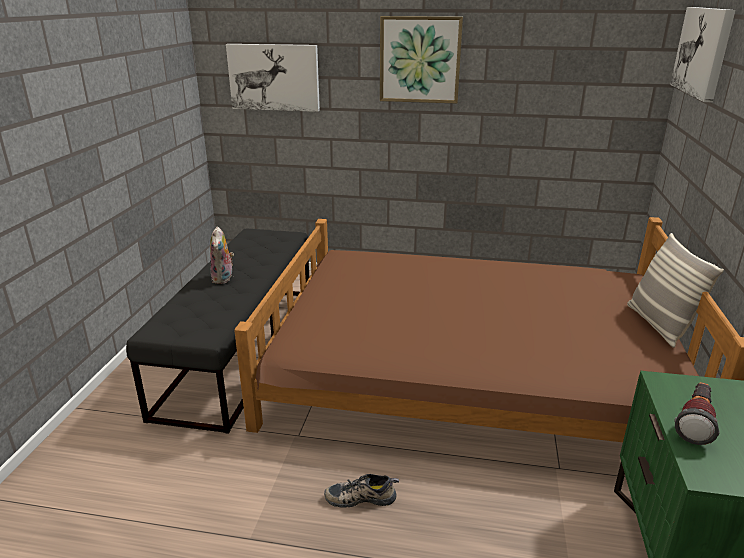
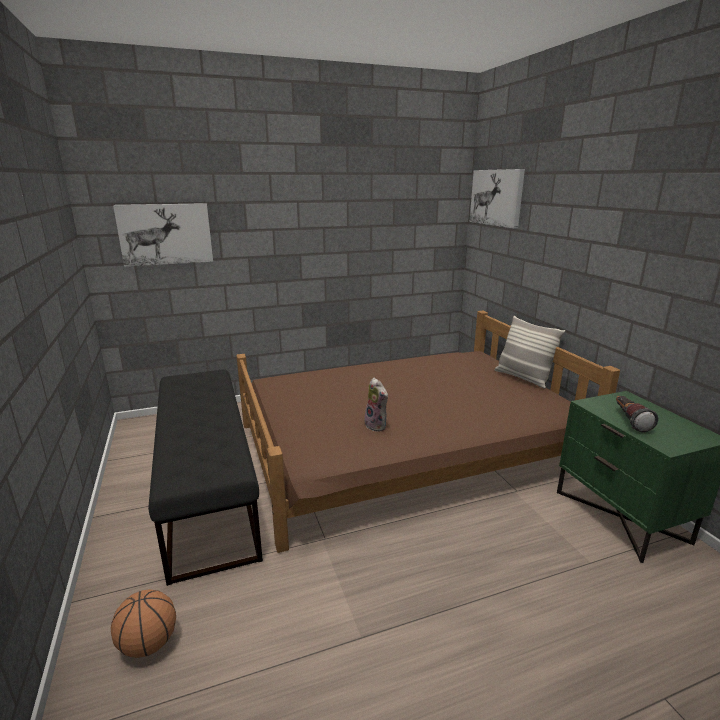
camera: 30 degrees left, 5 degrees down
plush toy [210,226,234,284] -> plush toy moved to [364,378,388,431]
shoe [324,474,399,508] -> none
picture [380,16,463,104] -> none
none -> basketball [111,589,176,658]

